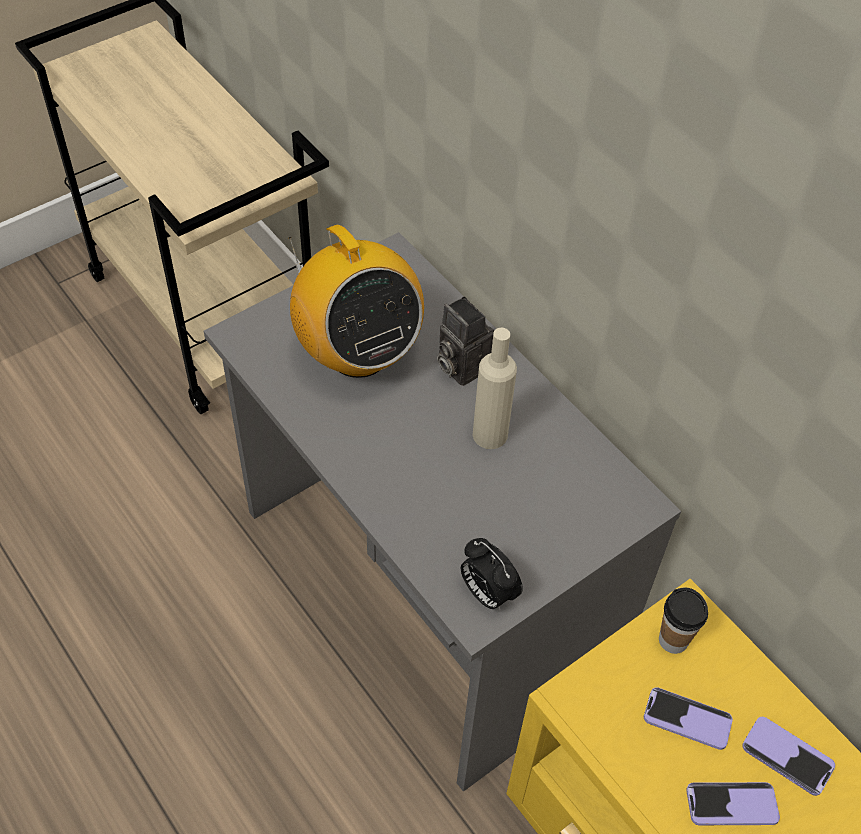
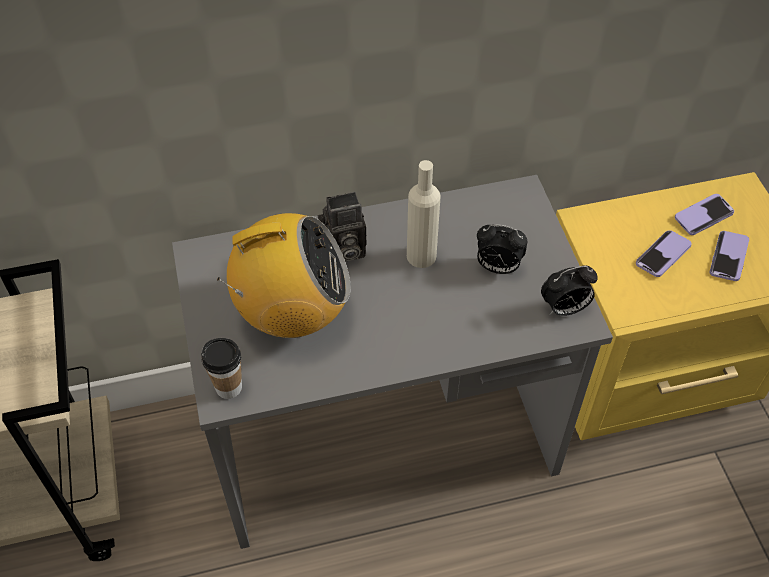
camera: 65 degrees left, 0 degrees up
cup [659,587,708,654] -> cup moved to [201,338,242,399]
none -> alarm clock [477,224,527,274]

